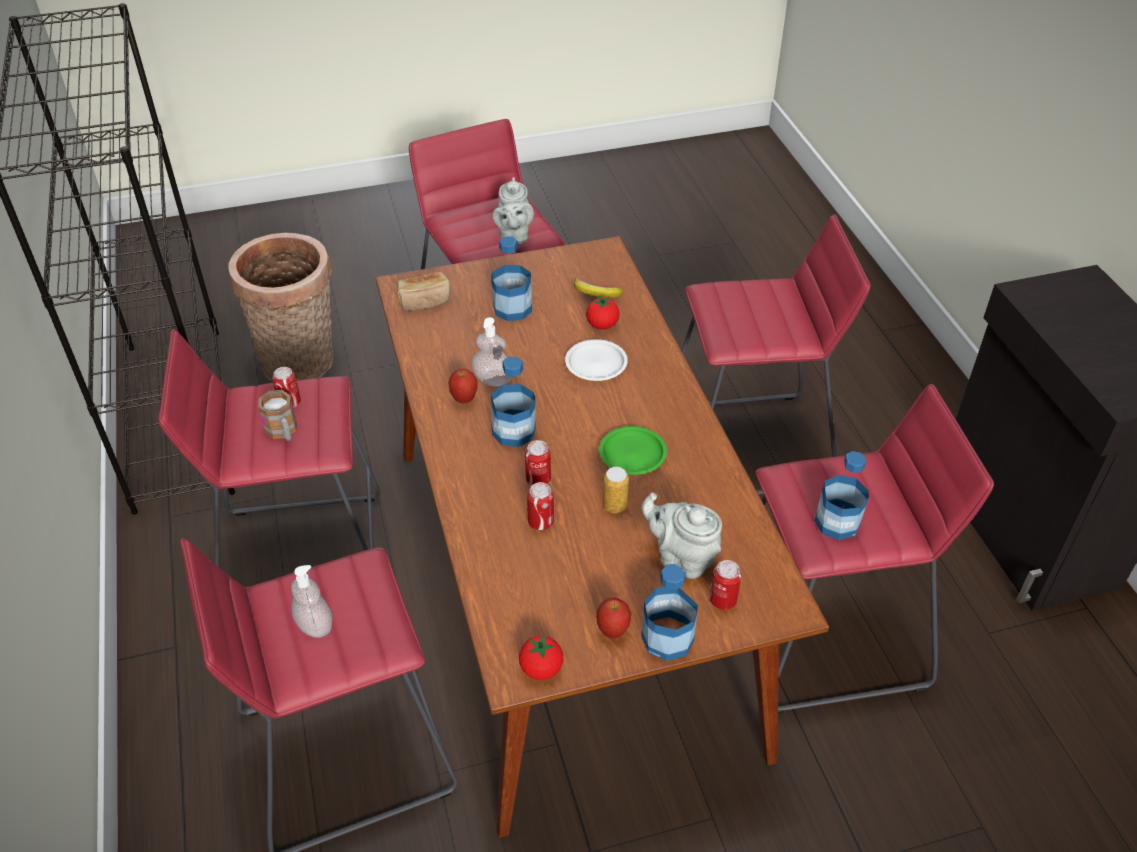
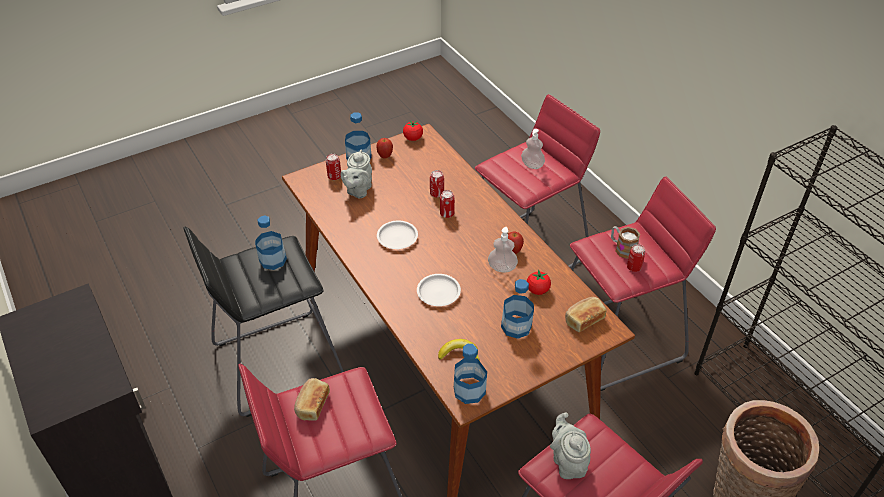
camera: 165 degrees right, 0 degrees up
bottle [491,357,536,447] -> bottle moved to [454,344,487,404]
tomato [586,295,620,330] -> tomato moved to [527,270,551,295]
green plate [599,426,667,475] -> white plate [377,221,418,249]
can [603,467,629,513] -> none
grey teapot [641,492,722,579] -> grey teapot turned 90 degrees clockwise [340,150,372,198]
red stool [756,384,994,714] -> black stool [183,227,344,417]
none -> bread [294,378,330,421]

